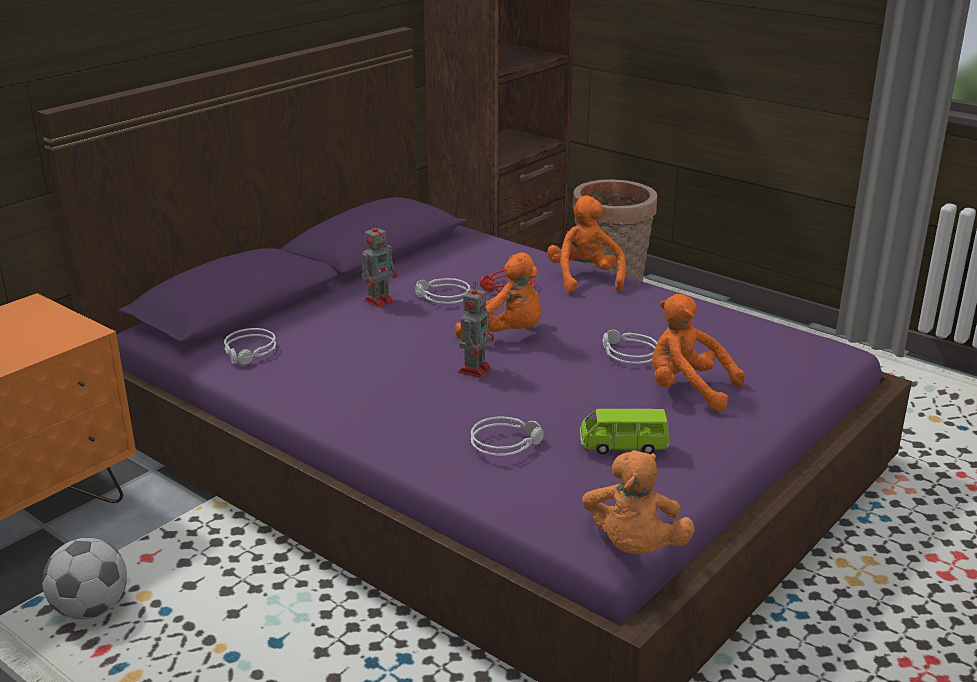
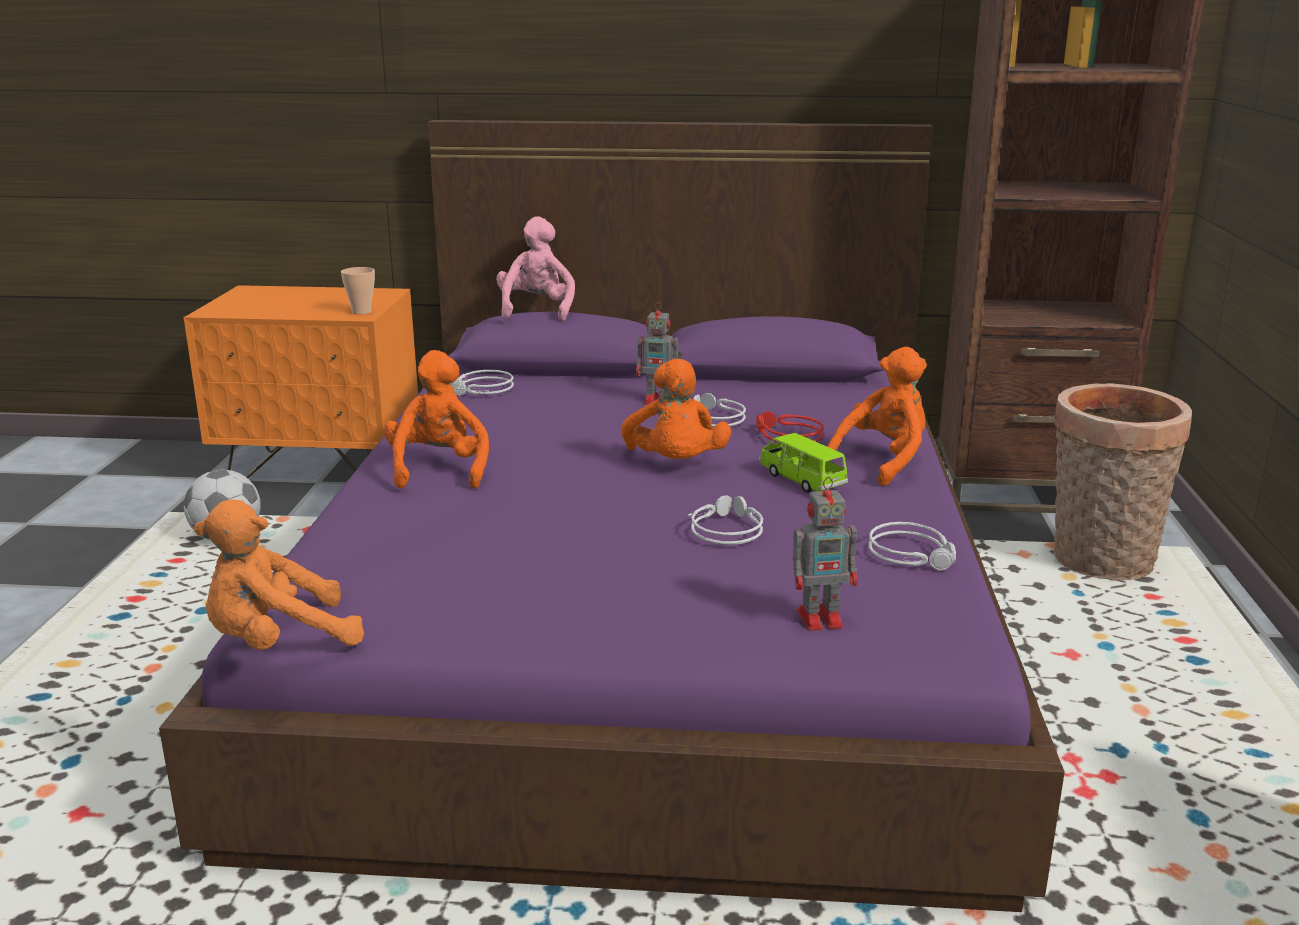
camera: 55 degrees right, 5 degrees down
toy robot [458,281,494,378] -> toy robot moved to [793,477,858,631]
grey headphones [471,416,544,456] -> grey headphones moved to [869,522,956,571]
green toy car [580,409,670,454] -> green toy car moved to [759,433,848,493]
orange plush toy [652,294,745,411] -> orange plush toy moved to [384,350,489,489]
none -> cup [341,267,375,314]
none -> pink plush toy [496,216,575,322]

